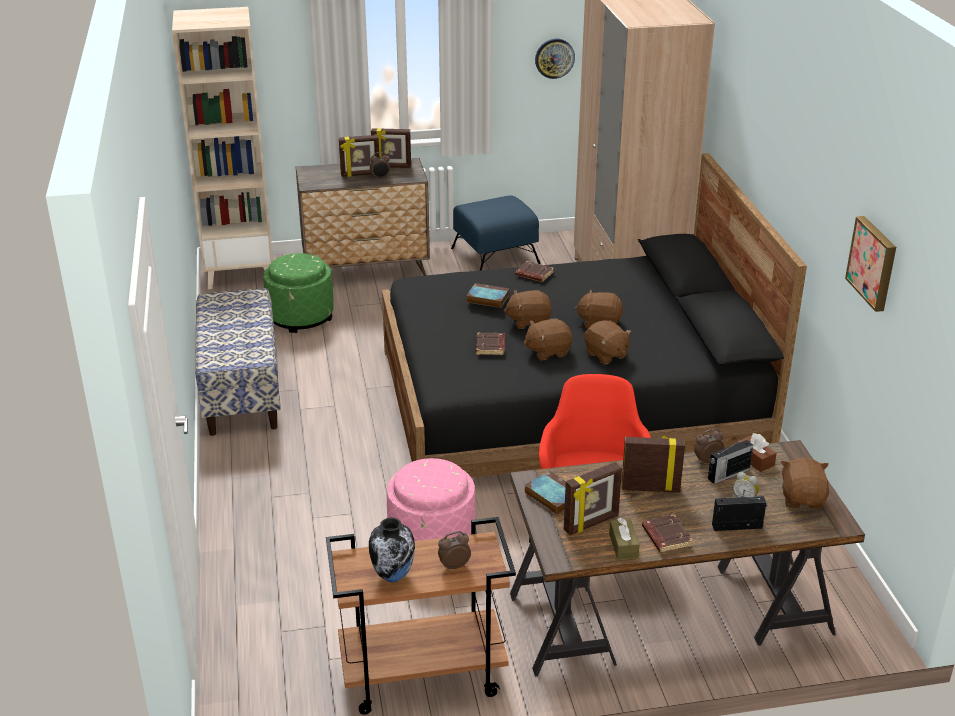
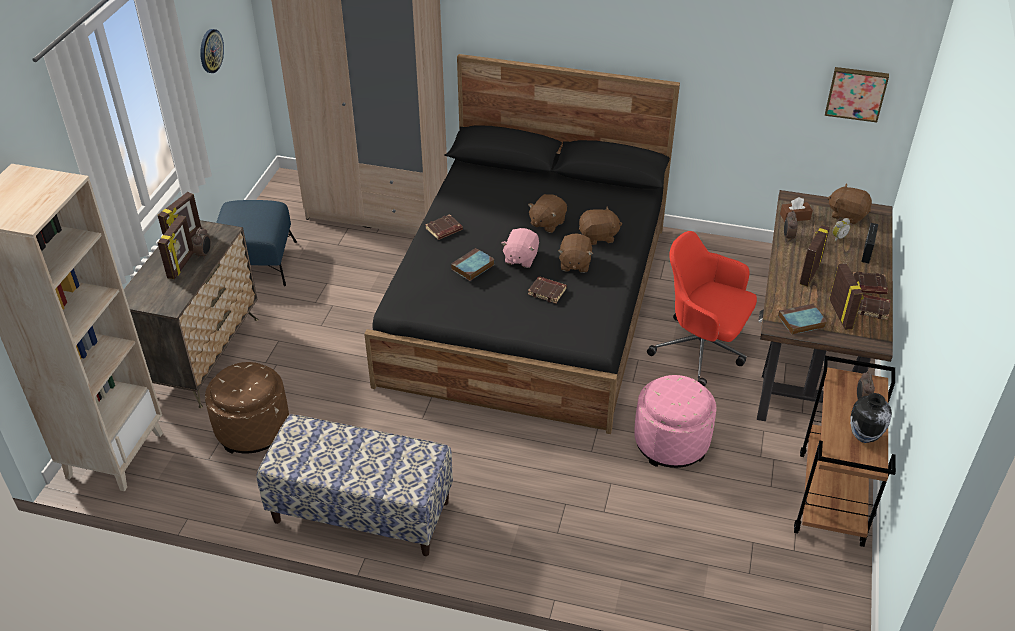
camera: 65 degrees left, 10 degrees up
green ottoman [263,253,334,333] -> brown ottoman [205,362,289,454]
brown plush toy [504,290,552,329] -> pink plush toy [501,228,539,268]
brown tissue box [609,518,640,559] -> brown book [857,294,891,320]
radio [708,439,753,484] -> none
picture [845,216,896,312] -> picture moved to [825,67,889,123]

